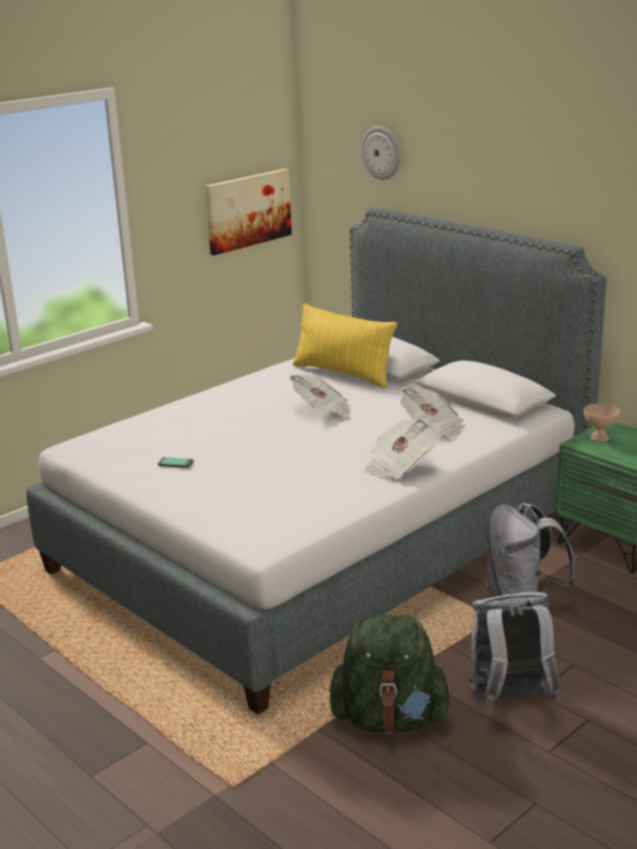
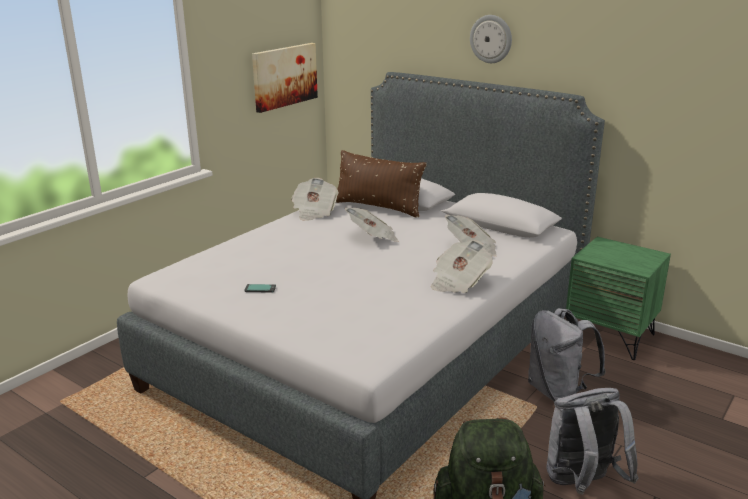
camera: 10 degrees left, 0 degrees up
yellow pillow [293,303,397,388] -> brown pillow [336,150,427,218]
wall clock [361,126,401,180] -> wall clock moved to [470,15,512,63]
beige bowl [584,404,620,442] -> none
none -> newspaper [291,178,339,221]

